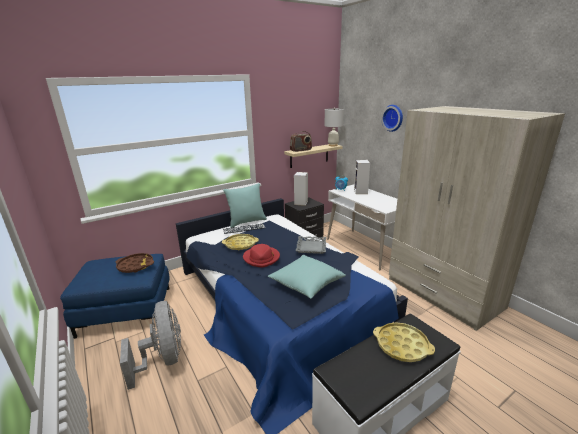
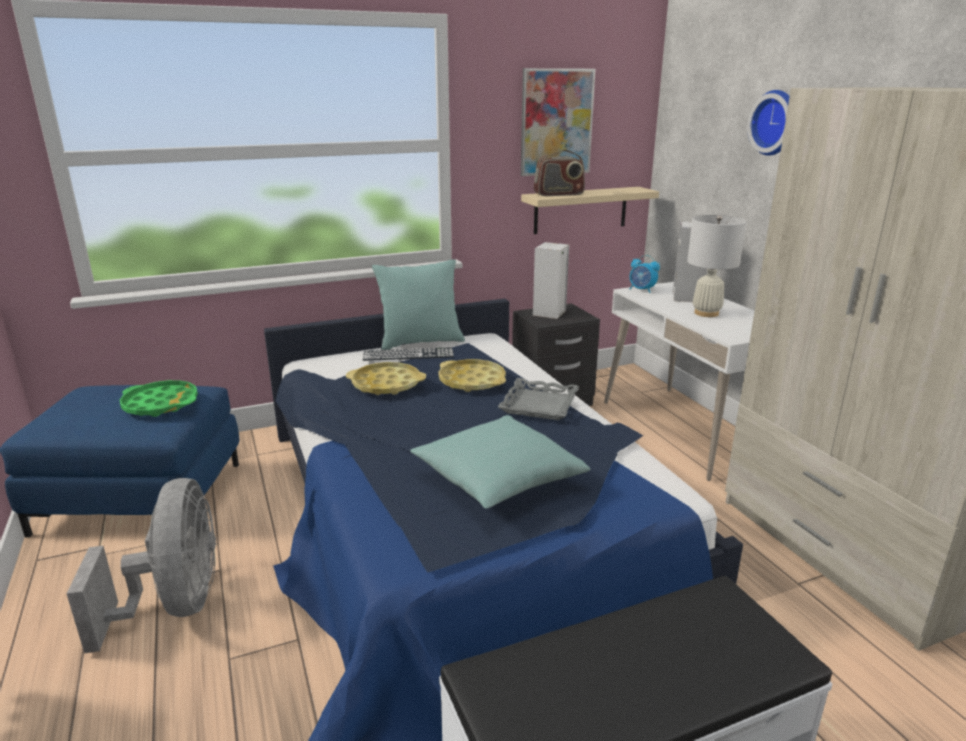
camera: 10 degrees right, 0 degrees up
brown tray [116,253,154,273] -> green tray [120,380,198,417]
red hat [243,244,280,268] -> none
white table lamp [324,107,344,146] -> white table lamp moved to [687,215,746,317]
yellow tray [373,322,435,362] -> yellow tray moved to [439,359,506,392]
none -> picture [521,68,595,176]

